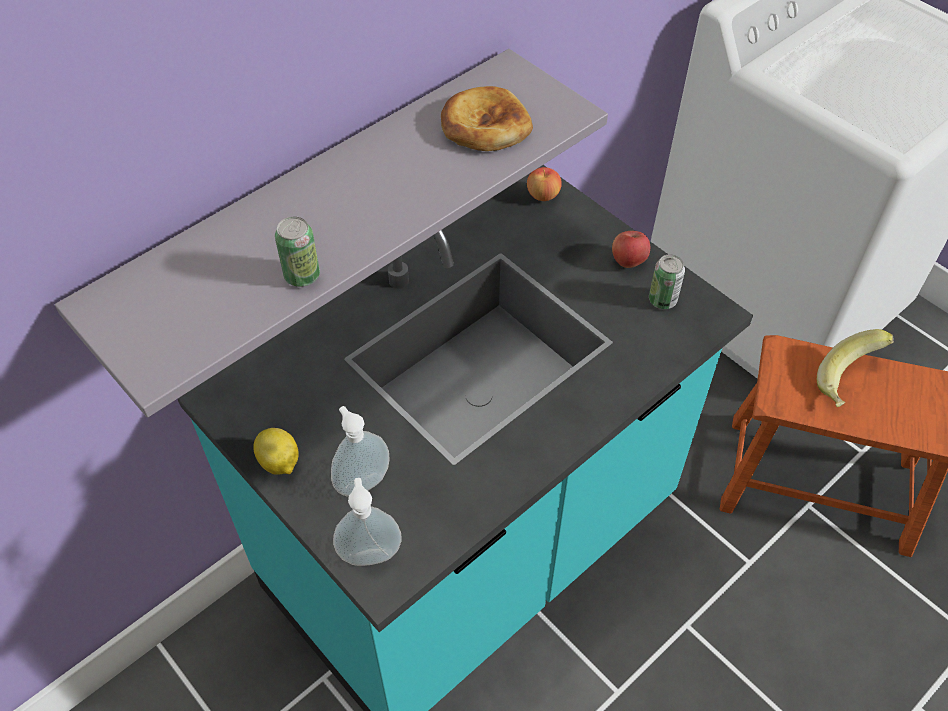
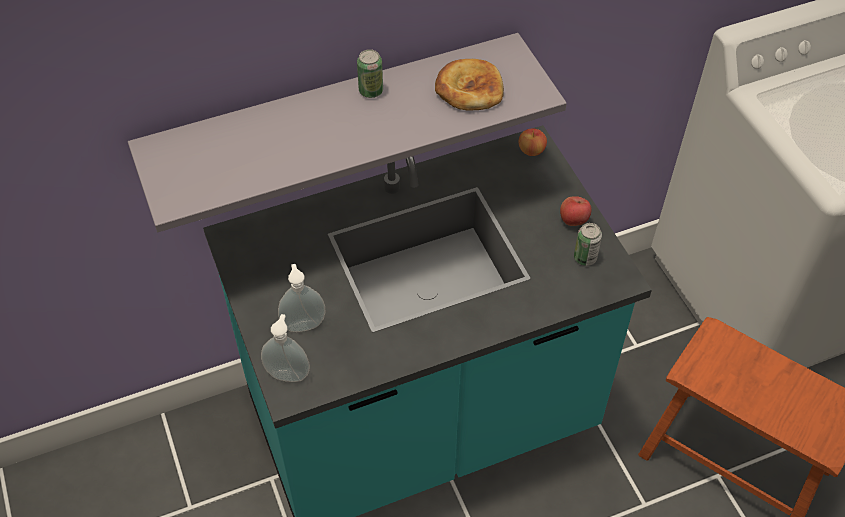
camera: 20 degrees right, 0 degrees up
lemon [253,428,299,475] -> none
can [275,216,320,287] -> can moved to [357,49,383,98]
banana [817,329,894,407] -> none

